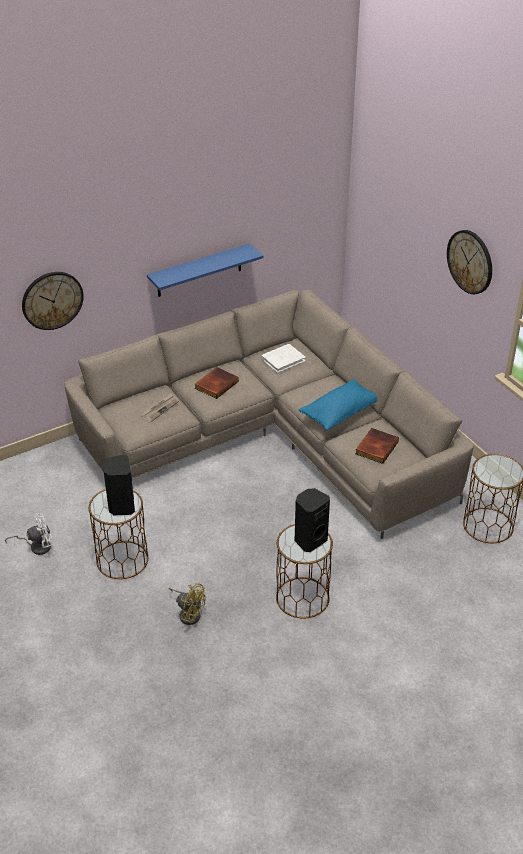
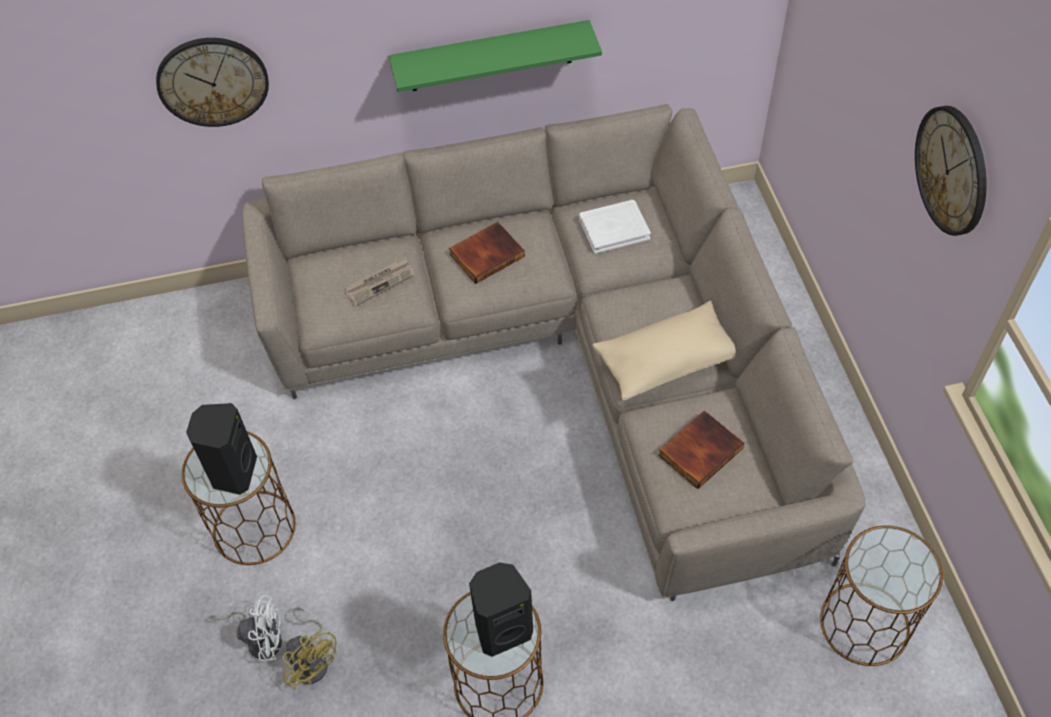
camera: 20 degrees right, 15 degrees up
white fan [5,513,53,555] -> white fan moved to [210,595,282,661]
blue shelf [147,244,263,297] -> green shelf [389,20,602,92]
blue pillow [299,379,378,431] -> beige pillow [592,301,736,401]

